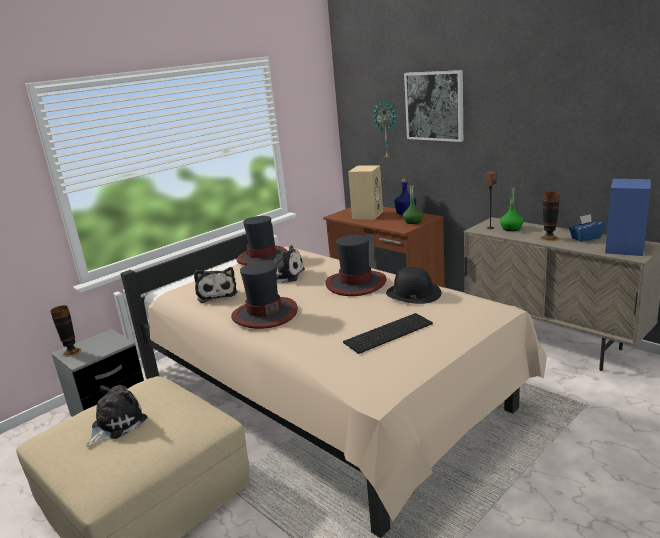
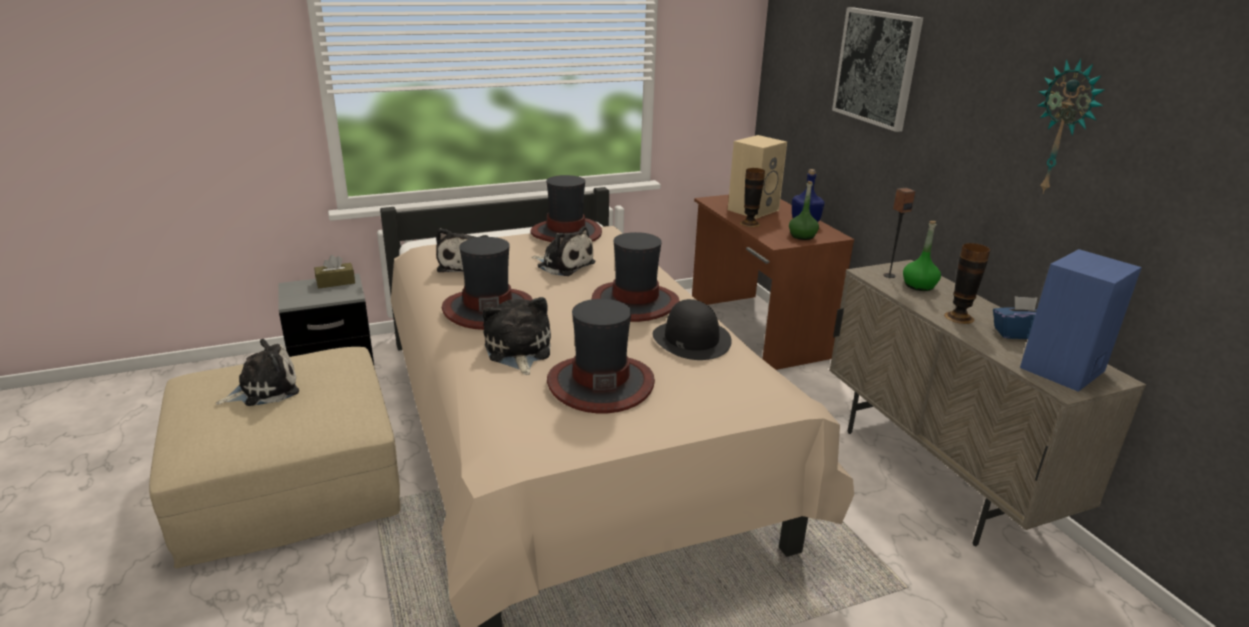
camera: 20 degrees right, 5 degrees up
vase [50,305,82,357] -> vase moved to [740,168,765,227]
keyboard [343,313,433,354] -> hat [547,299,655,413]
wall clock [372,101,397,160] -> wall clock moved to [1037,58,1105,194]
none -> brown tissue box [314,255,355,289]
none -> plush toy [482,297,551,375]

